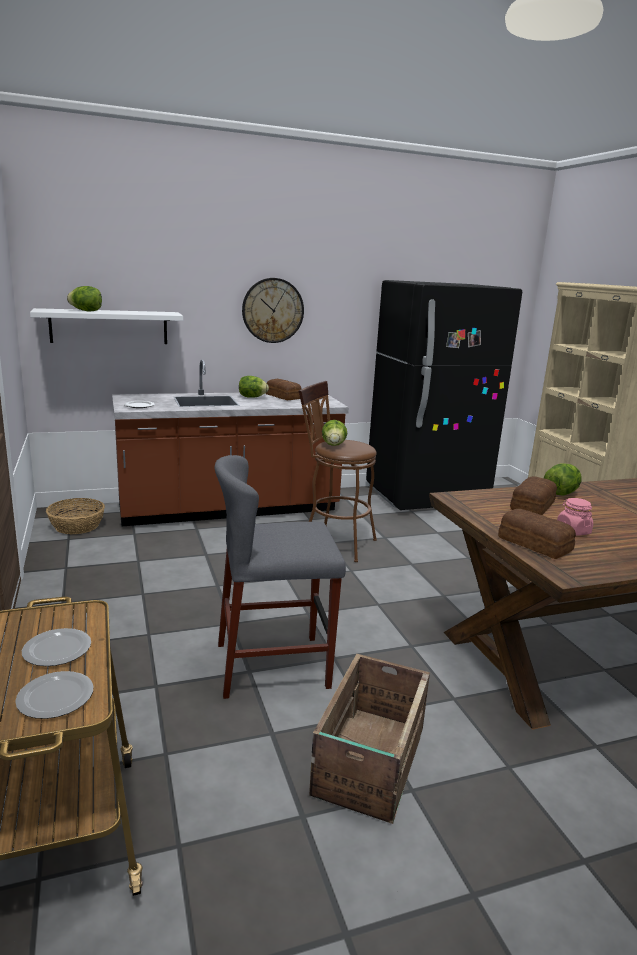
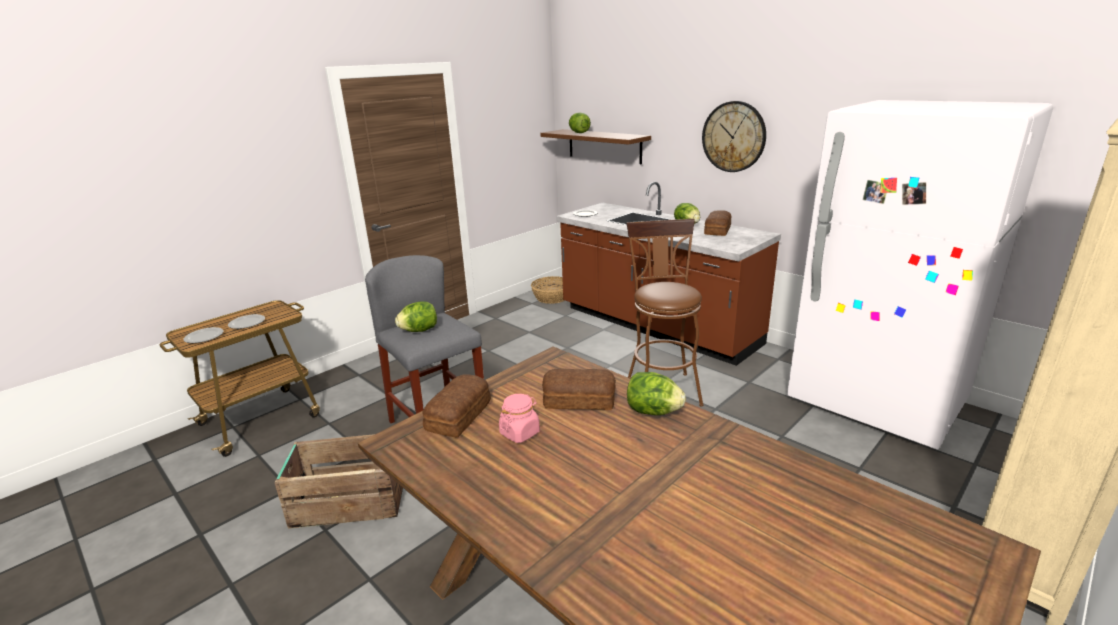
camera: 65 degrees right, 5 degrees up
white shelf [30,308,183,344] -> brown shelf [540,129,651,164]
lettuce [322,420,347,446] -> lettuce moved to [395,301,437,332]
black fridge [366,280,522,510] -> white fridge [787,100,1053,450]

